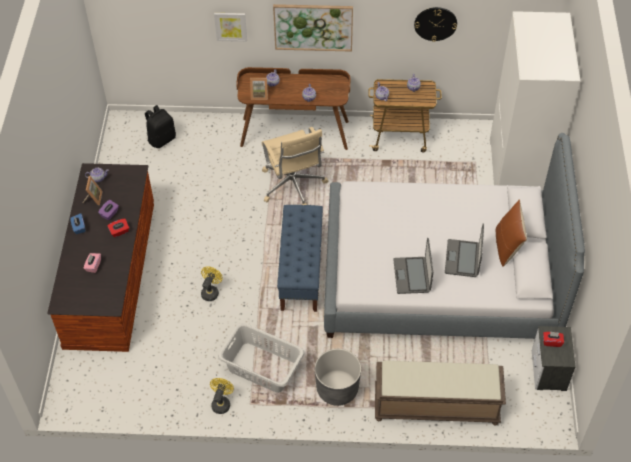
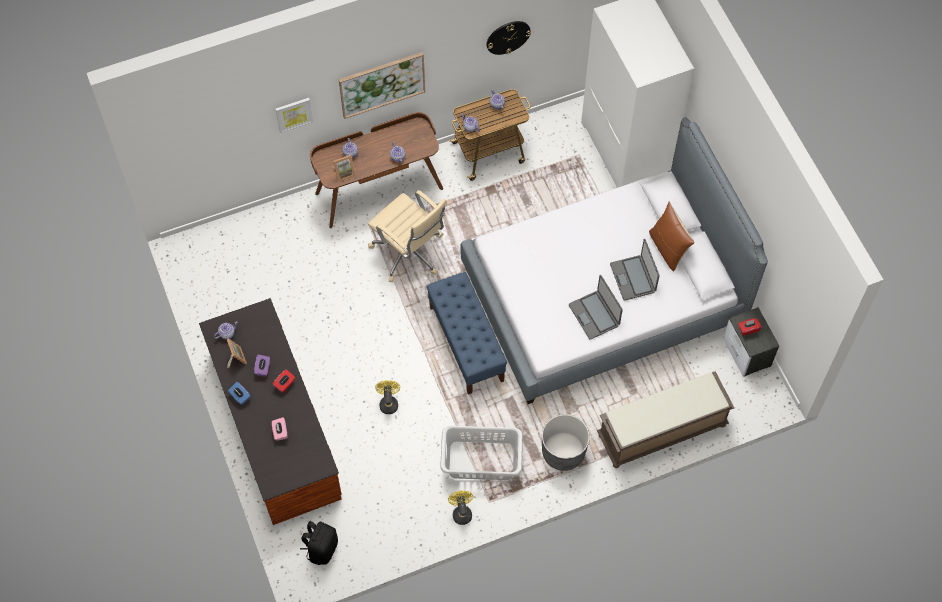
camera: 25 degrees left, 10 degrees up
black backpack [145,105,176,148] -> black backpack moved to [300,521,338,565]

